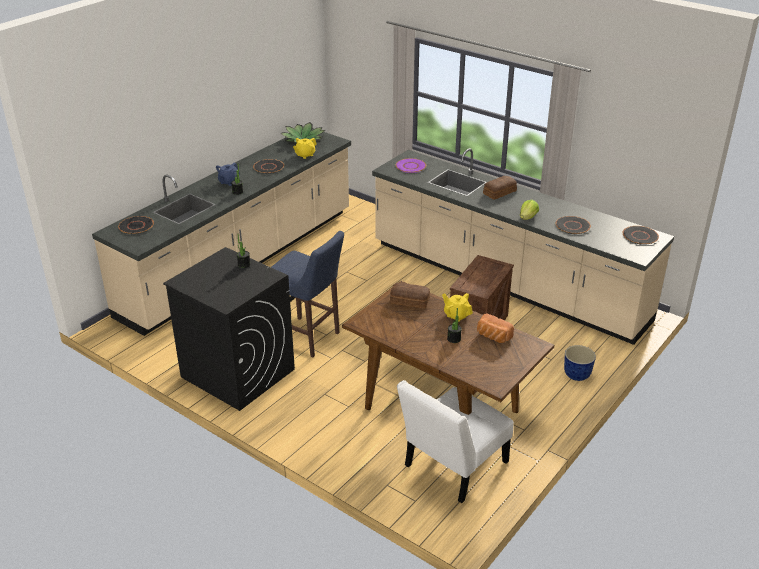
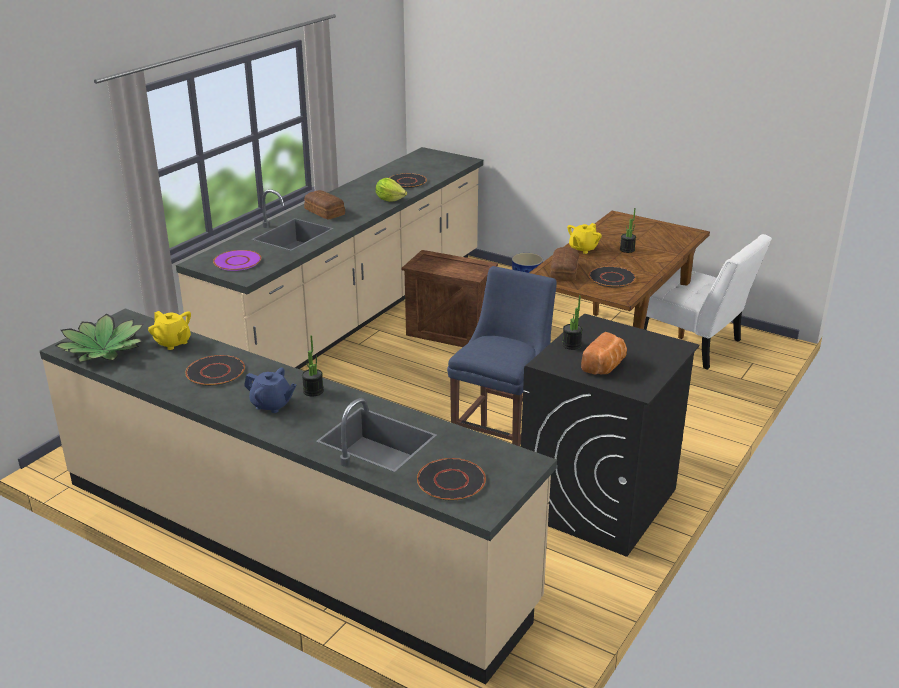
camera: 95 degrees left, 5 degrees down
bread [477,313,514,343] -> bread moved to [581,332,627,374]
black plate [623,226,659,245] -> black plate moved to [589,266,636,287]

